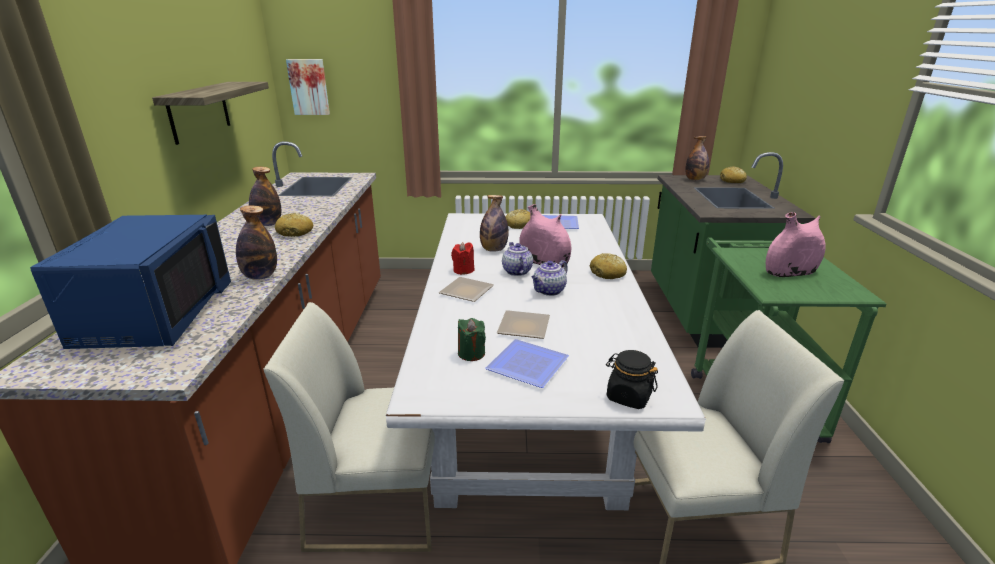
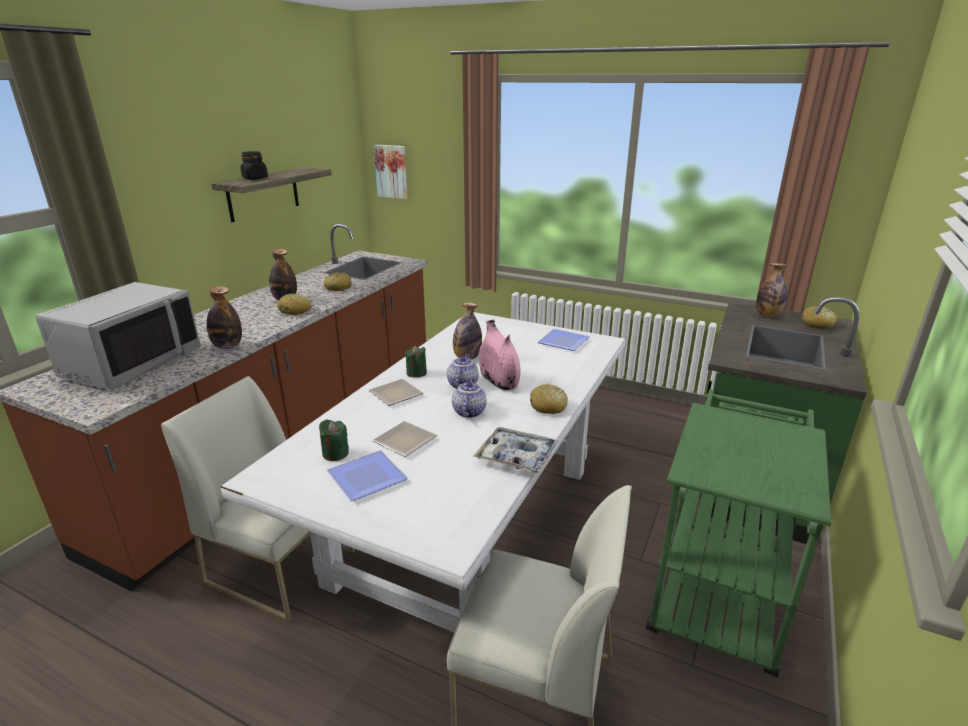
camera: 25 degrees right, 0 degrees up
blue microwave [30,215,231,349] -> grey microwave [35,282,201,391]
red candle [451,242,475,275] -> green candle [406,346,427,377]
bread [506,209,530,229] -> bread moved to [324,272,352,291]
teapot [532,260,568,296] -> teapot turned 120 degrees clockwise [452,377,487,418]
black jar [606,350,658,409] -> black jar moved to [241,151,268,180]
pink vase [766,212,826,277] -> none
none -> tray [473,427,559,474]

